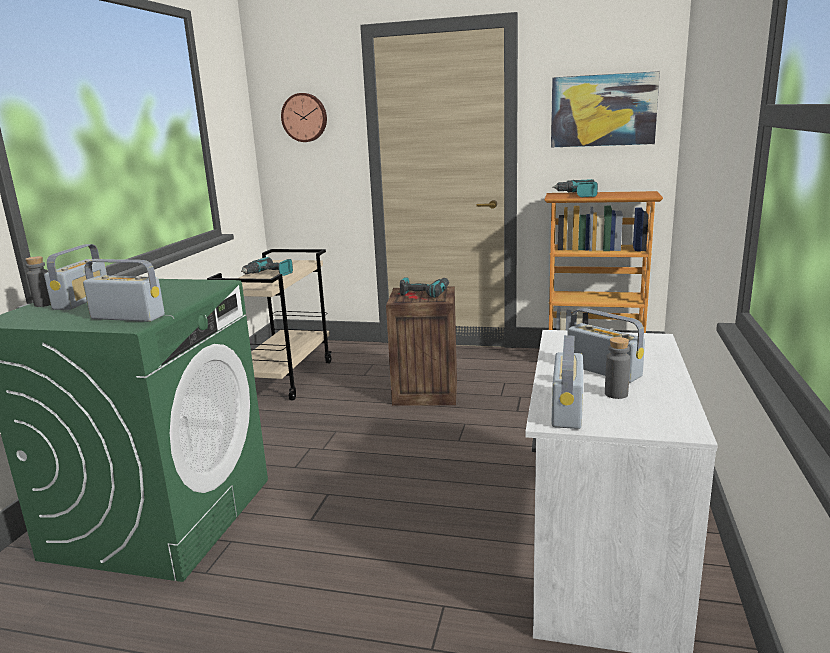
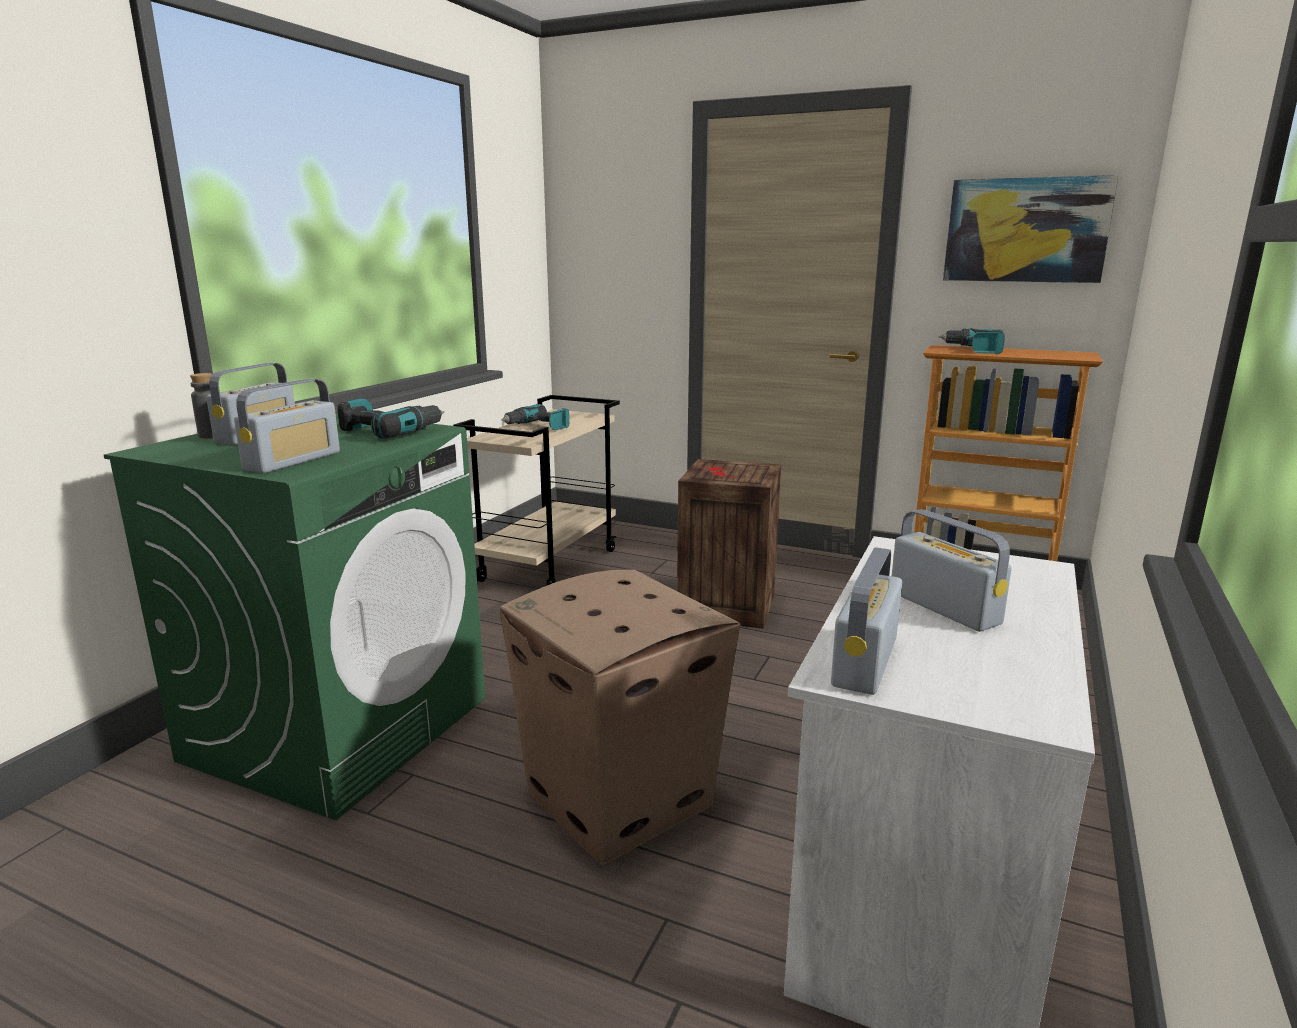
camera: 10 degrees right, 0 degrees up
radio [83,259,165,322] -> radio turned 90 degrees clockwise [234,379,340,473]
wall clock [281,93,327,142] -> none
power drill [400,277,449,298] -> power drill moved to [338,398,444,439]
grey bottle [605,337,630,399] -> none
none -> cardboard box [500,569,741,865]

